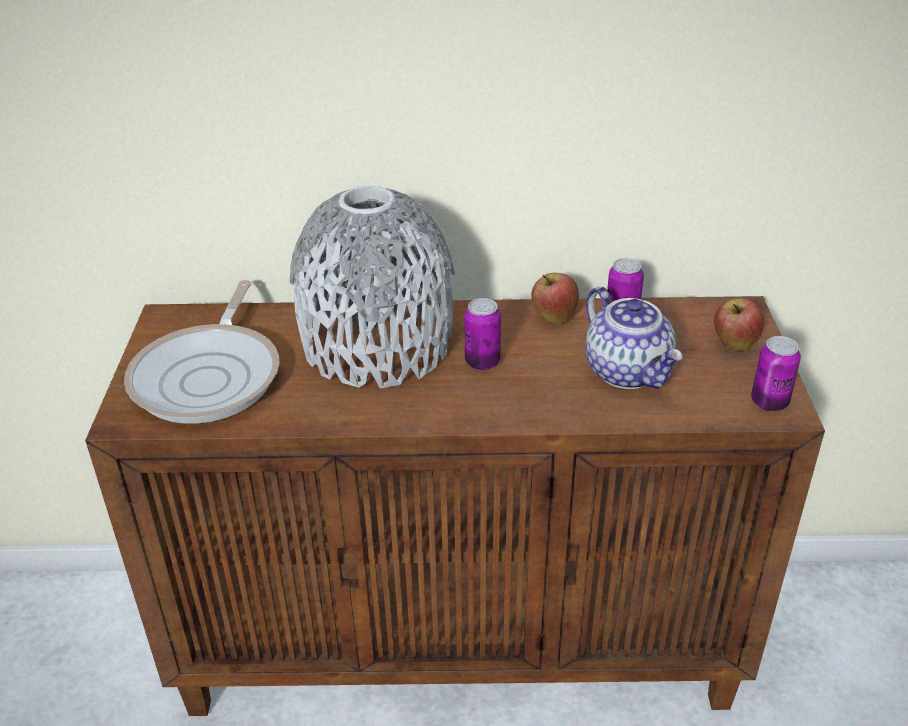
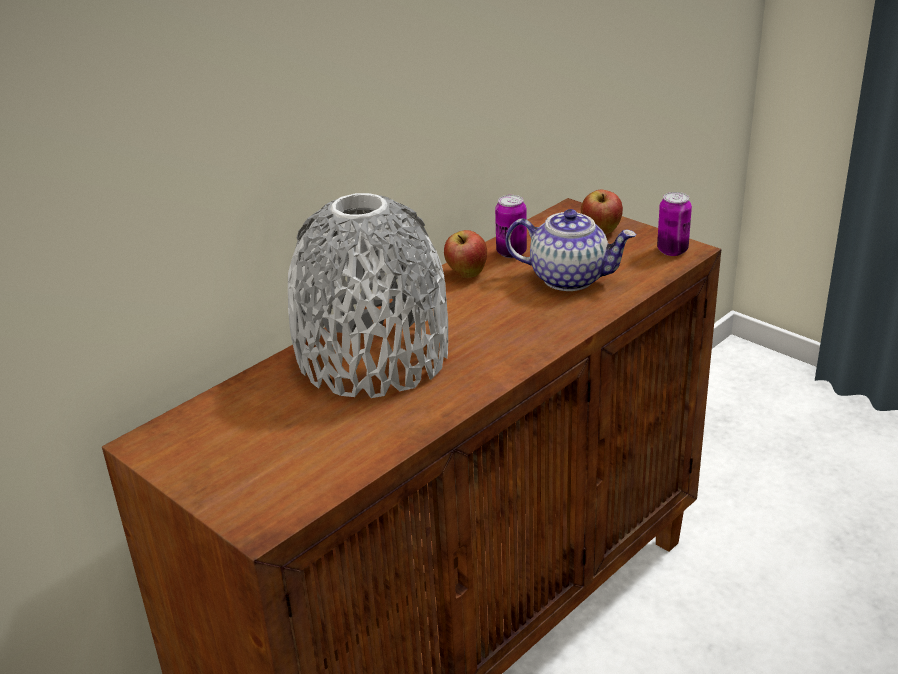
camera: 45 degrees left, 5 degrees down
frying pan [124,280,280,424] -> none
can [464,298,501,370] -> none

